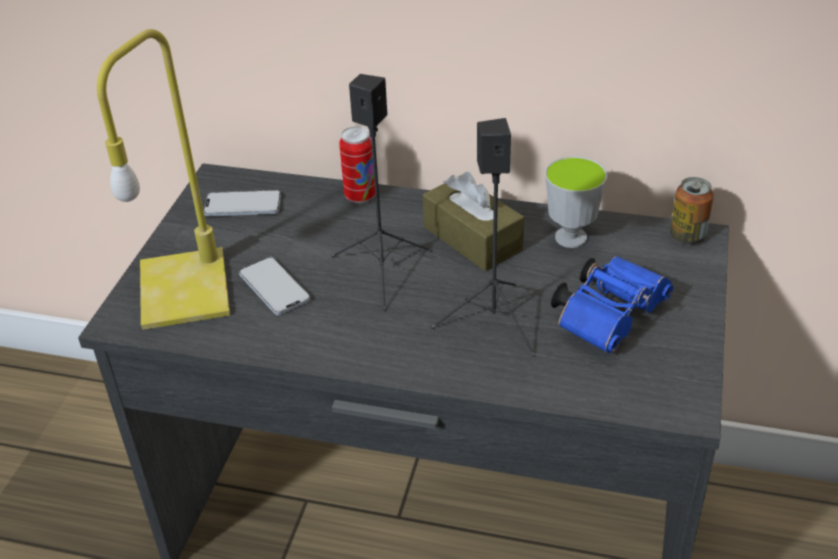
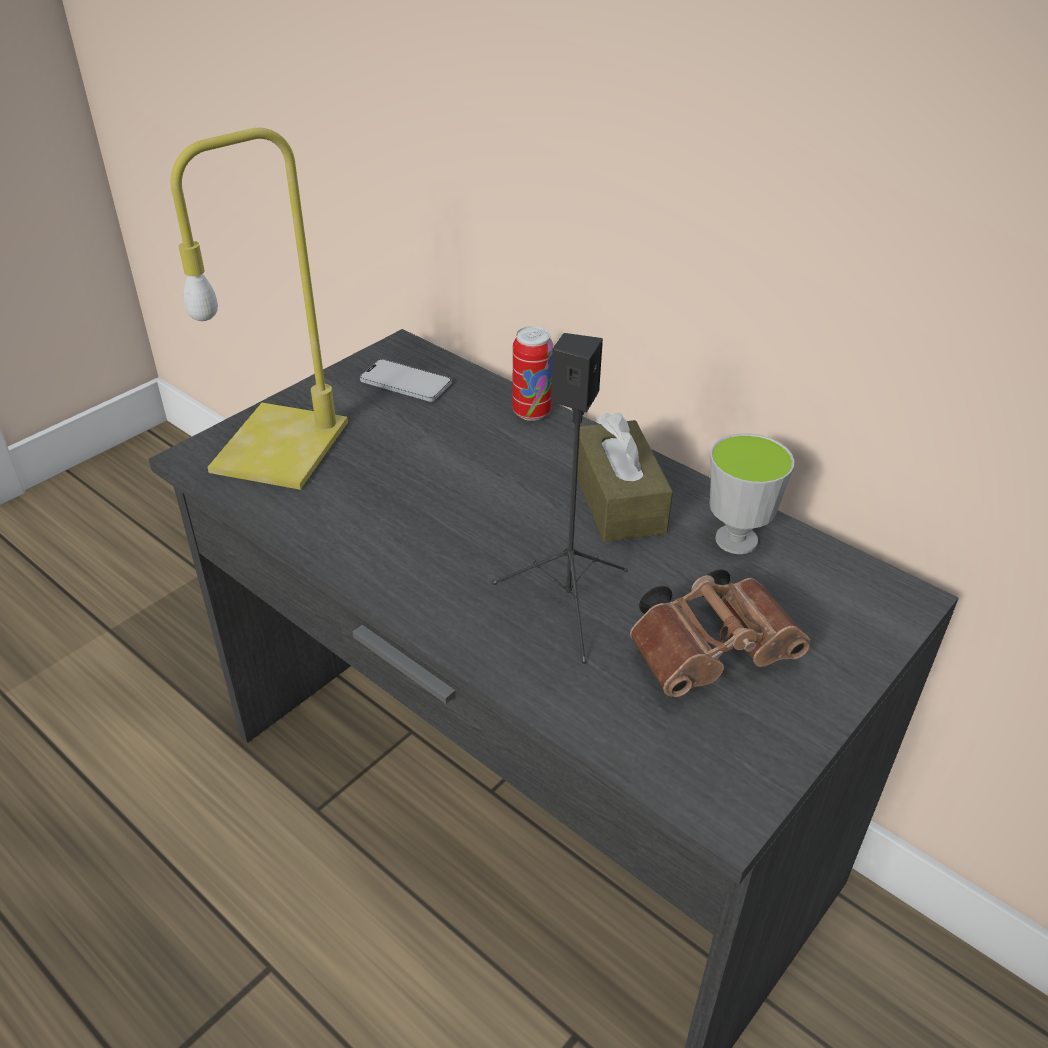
camera: 25 degrees right, 0 degrees up
phone [239,257,311,315] -> none
black speaker [331,74,432,311] -> none
blue binoculars [551,256,673,353] -> brown binoculars [630,569,810,697]
can [670,177,714,245] -> none

